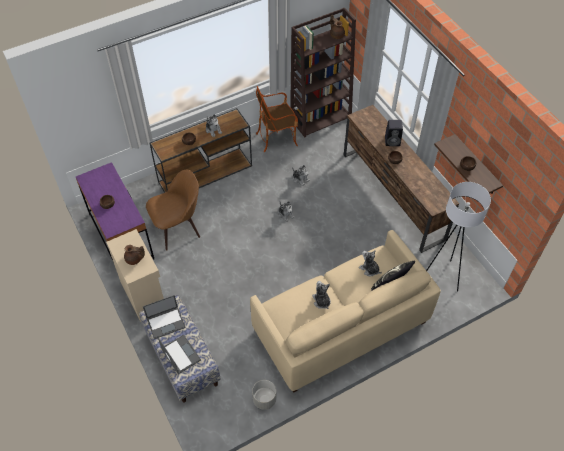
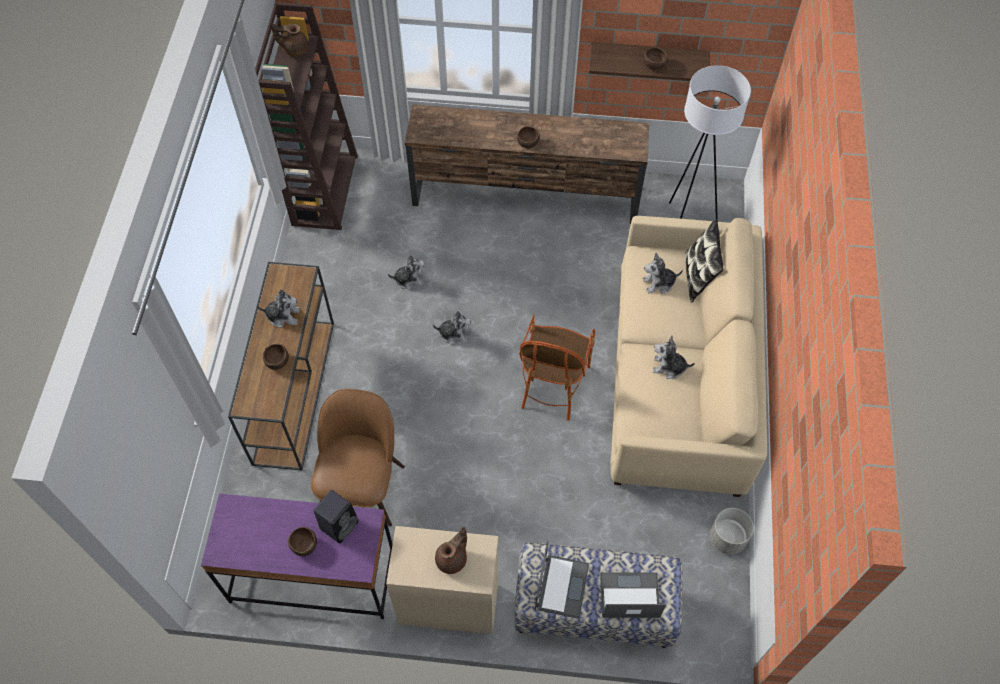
camera: 55 degrees left, 5 degrees up
armchair [256,86,298,152] -> armchair moved to [519,314,595,421]
black speaker [385,120,403,146] -> black speaker moved to [314,490,358,543]

